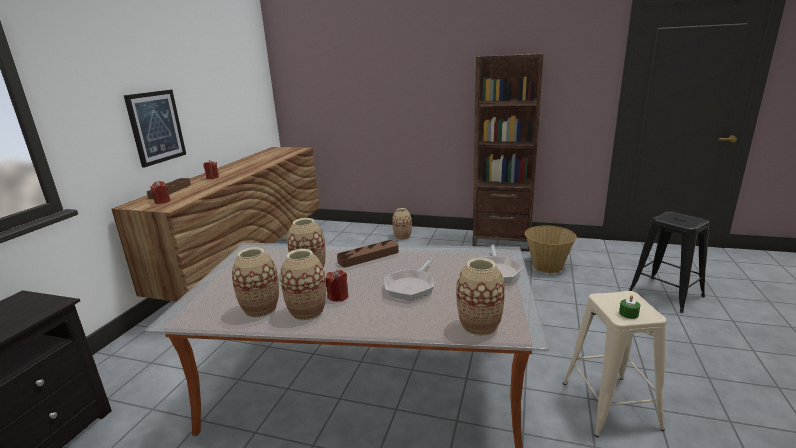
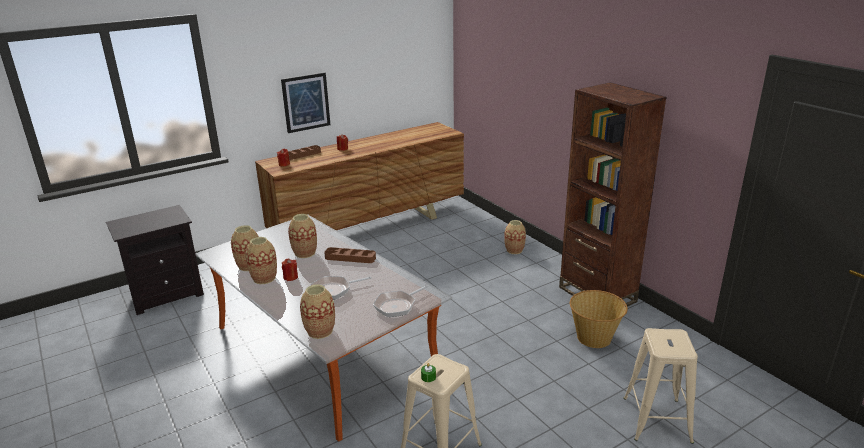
camera: 40 degrees right, 5 degrees up
black stool [629,211,709,313] -> beige stool [623,328,698,444]

